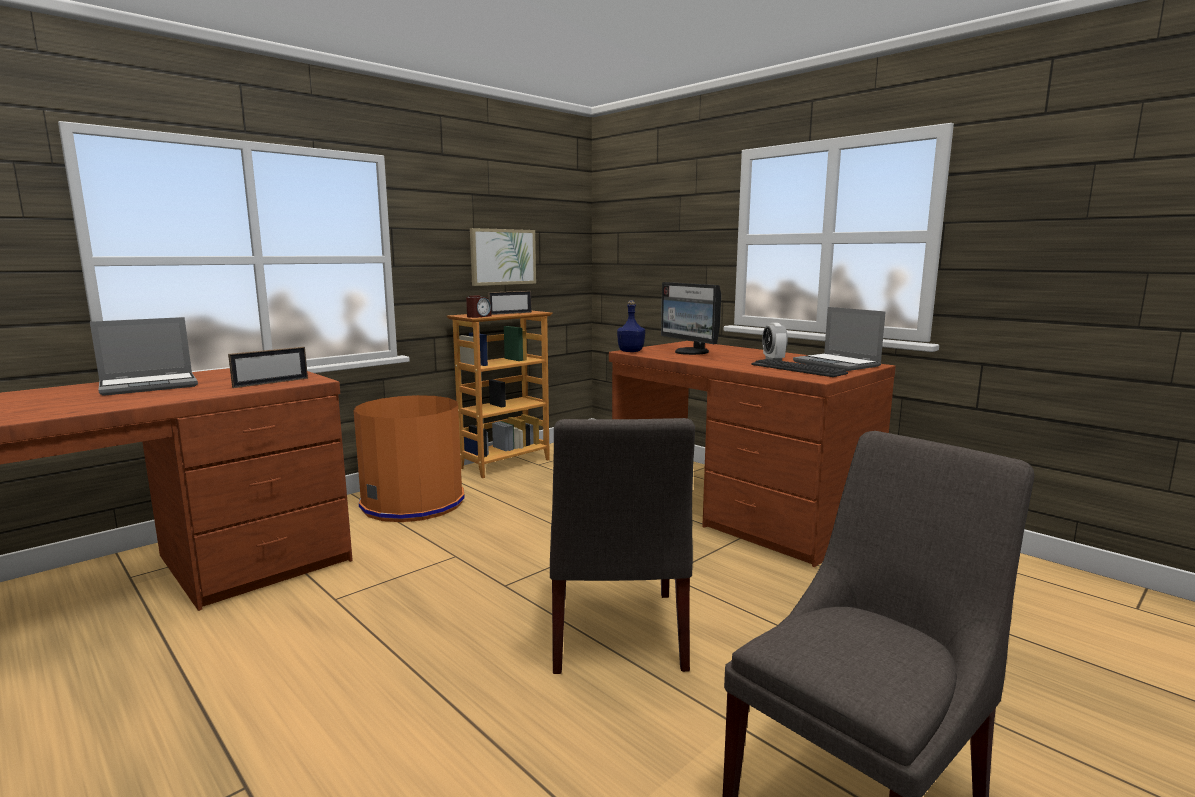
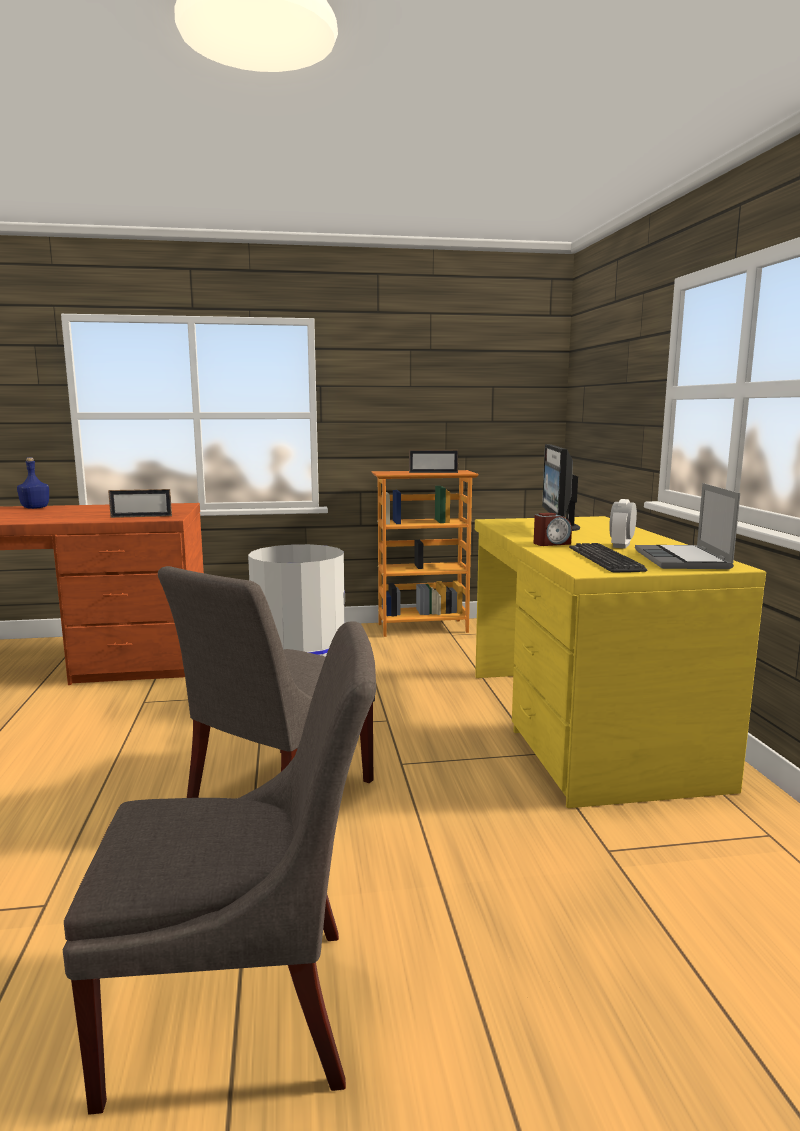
camera: 35 degrees right, 0 degrees up
laptop [90,317,198,396] -> none
orange trash can [354,395,465,522] -> grey trash can [248,544,345,657]
alarm clock [466,295,491,318] -> alarm clock moved to [534,513,572,546]
picture [470,228,536,286] -> none
brown desk [609,341,896,567] -> yellow desk [475,516,766,808]
blue bottle [617,301,645,352] -> blue bottle moved to [17,457,49,509]

